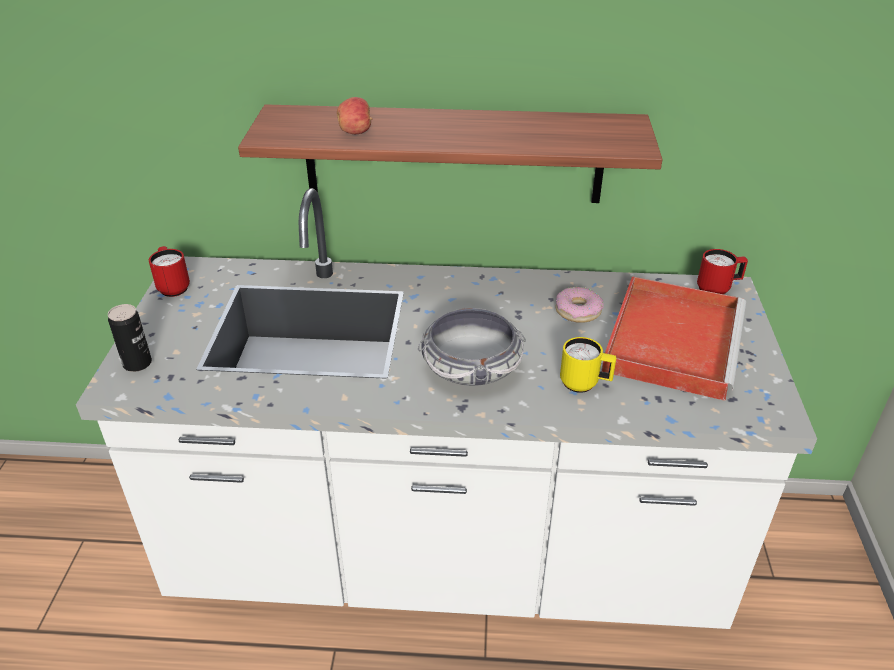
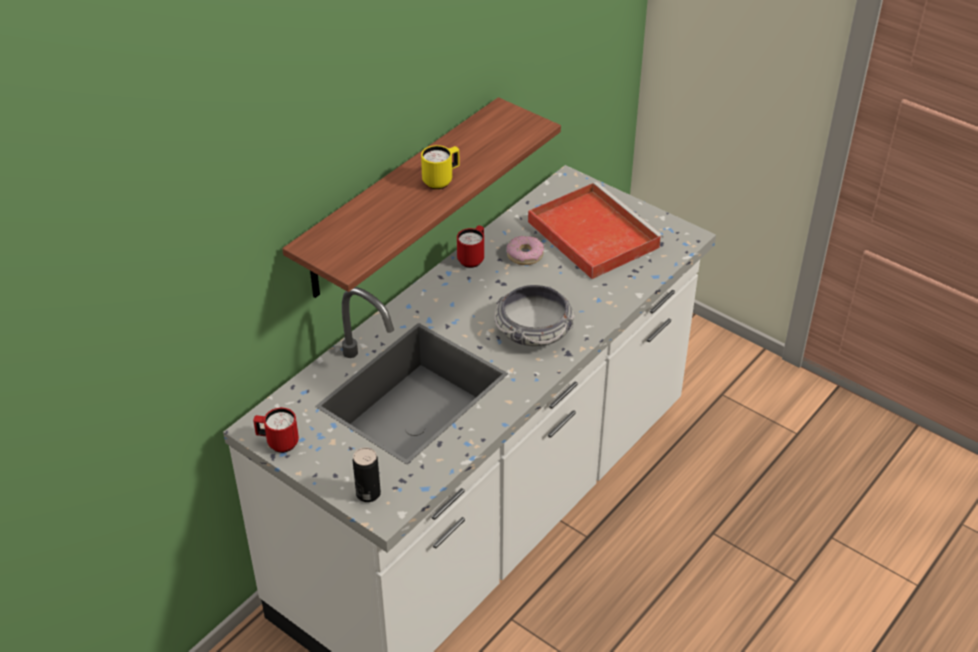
camera: 55 degrees left, 5 degrees up
apple [337,97,373,134] -> none
yellow mug [560,337,616,393] -> yellow mug moved to [421,145,460,190]
red mug [697,249,748,295] -> red mug moved to [457,225,484,268]

